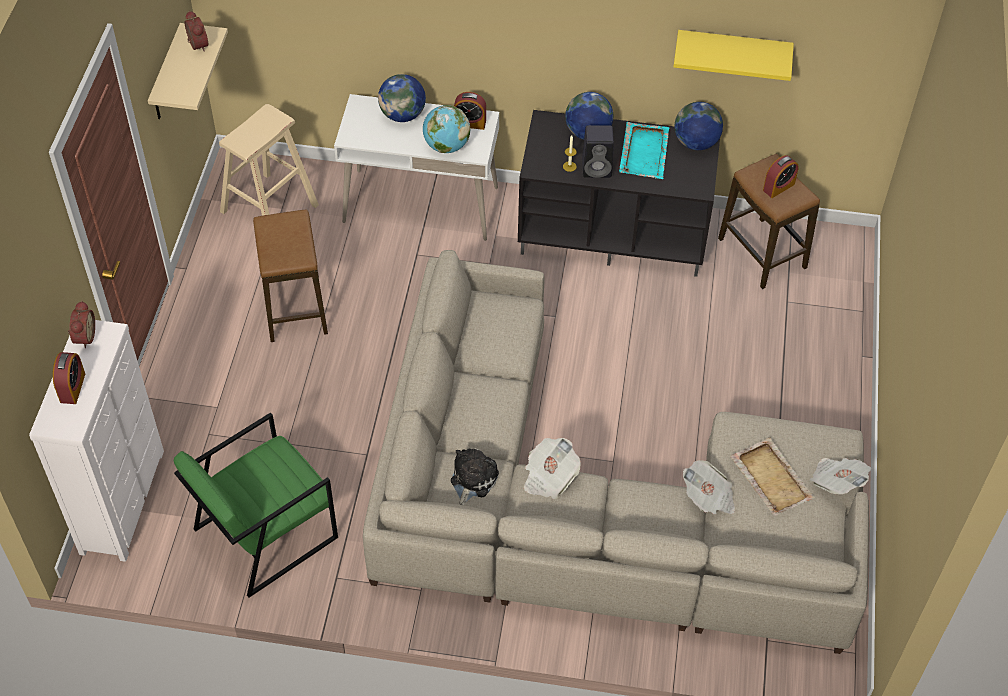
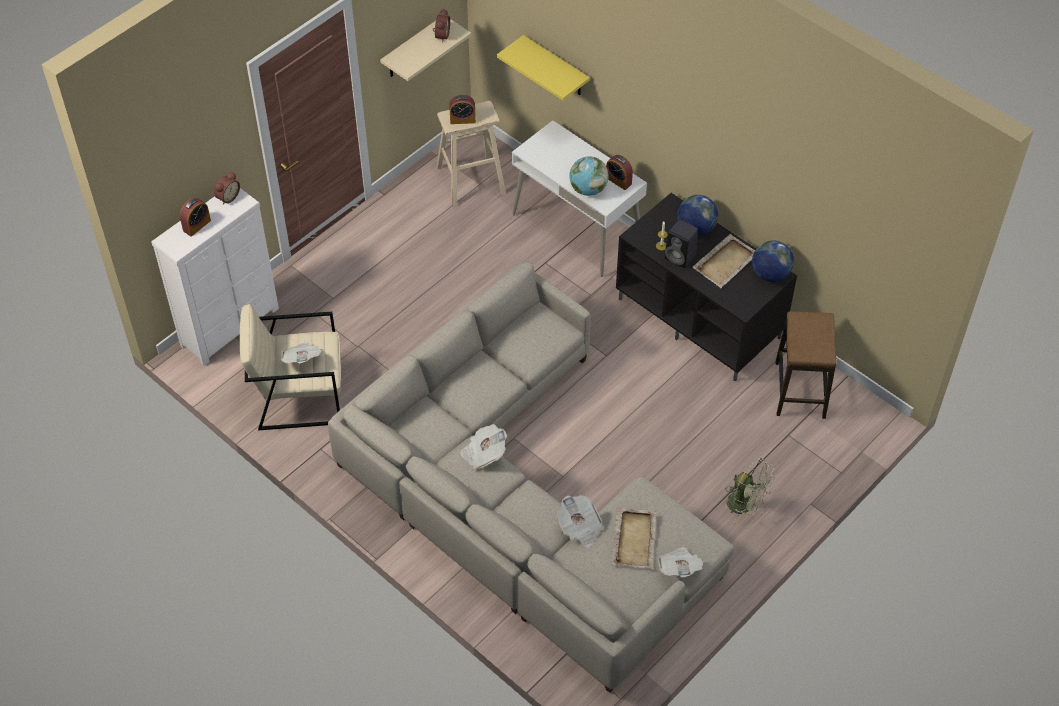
camera: 35 degrees right, 0 degrees up
green armchair [174,412,338,598] -> beige armchair [240,304,341,430]
stool [253,210,328,342] -> none
globe [378,74,426,122] -> none
plush toy [451,448,499,505] -> none
turquoise tray [619,122,669,179] -> beige tray [692,234,755,288]
yellow shelf [673,30,794,81] -> yellow shelf moved to [497,35,590,101]
alarm clock [763,155,799,198] -> alarm clock moved to [449,95,476,124]
none -> newspaper [280,341,322,363]
none -> green fan [726,458,775,524]

